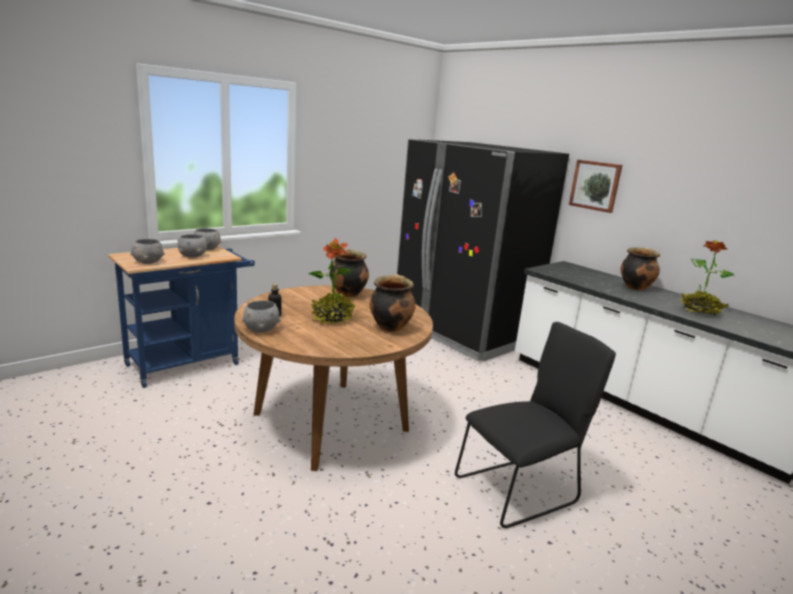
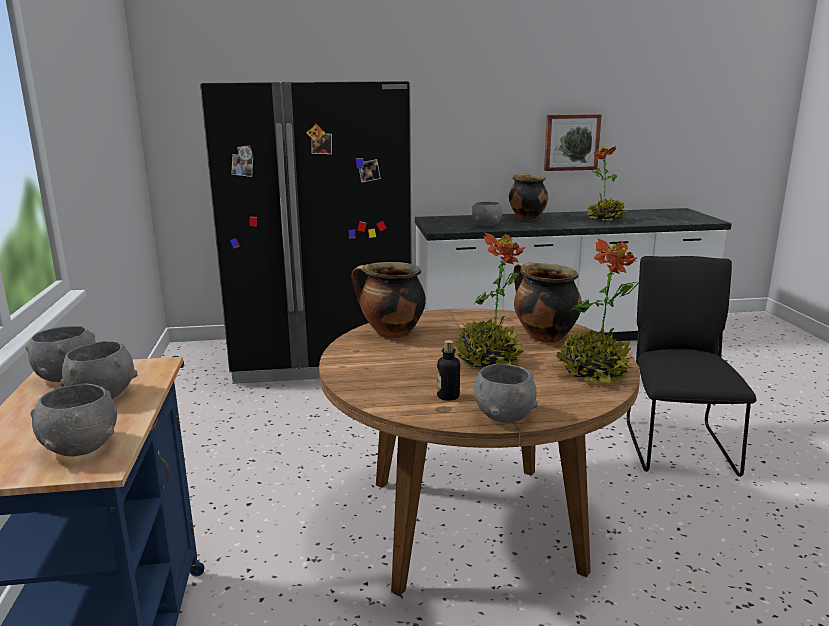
camera: 55 degrees left, 0 degrees up
picture [569,160,623,213] -> picture moved to [544,114,602,171]
none -> grey bowl [472,202,502,226]
none -> potted plant [556,238,641,387]

